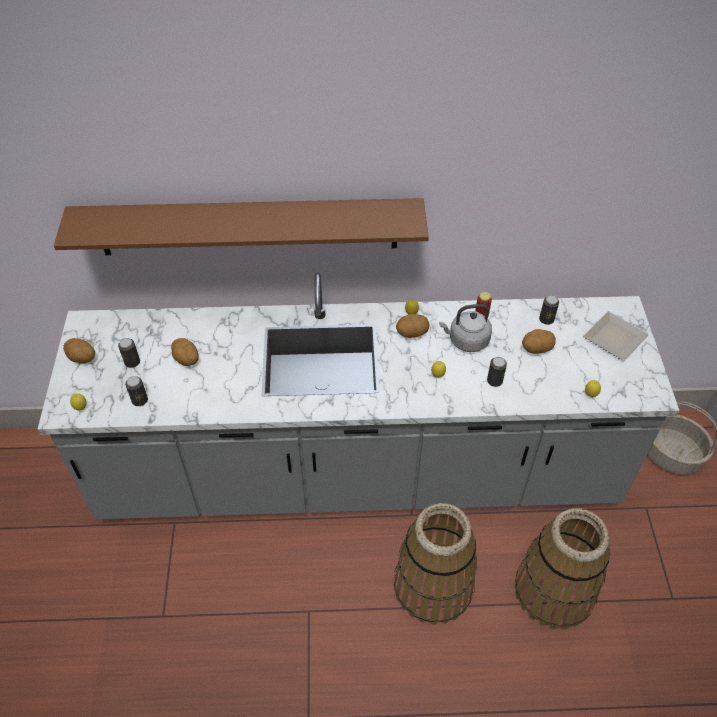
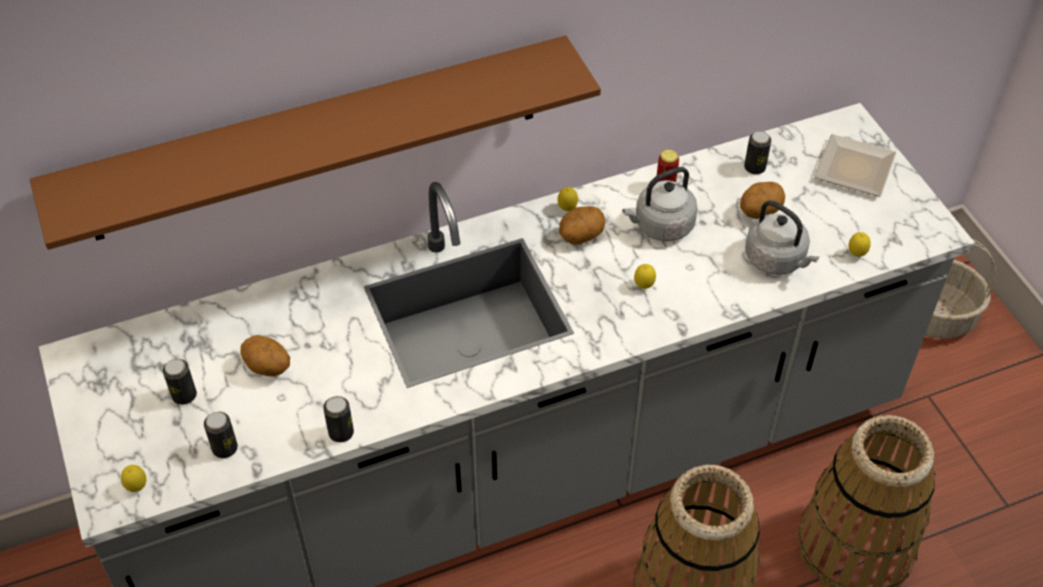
camera: 20 degrees left, 0 degrees up
potato [63,338,95,363] -> none
can [487,357,507,387] -> can moved to [323,396,354,443]
none -> grey kettle [745,200,819,275]

